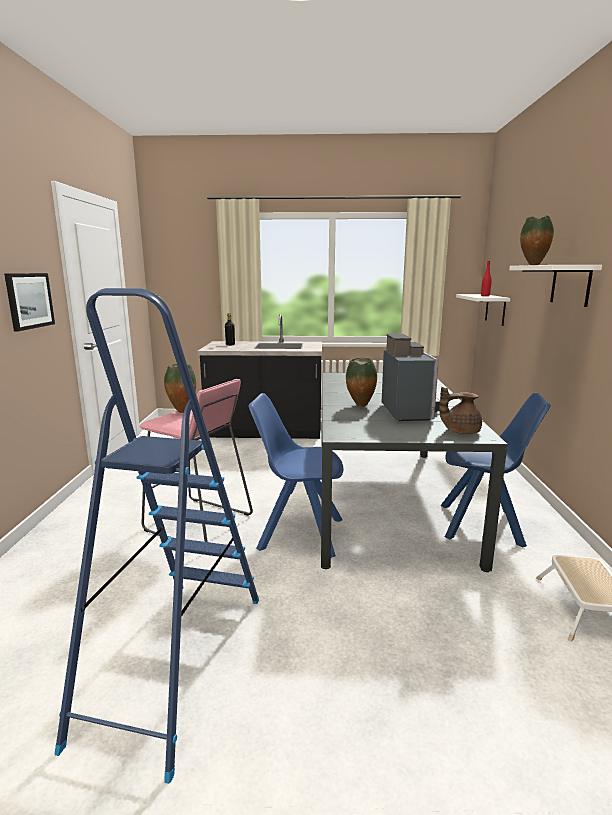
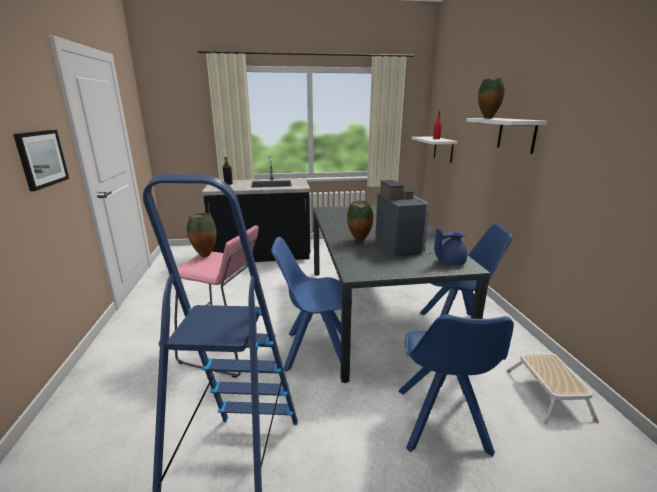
camera: 10 degrees left, 5 degrees up
brown teapot [439,387,482,434] -> blue teapot [434,228,467,266]
none -> blue chair [398,314,514,457]

